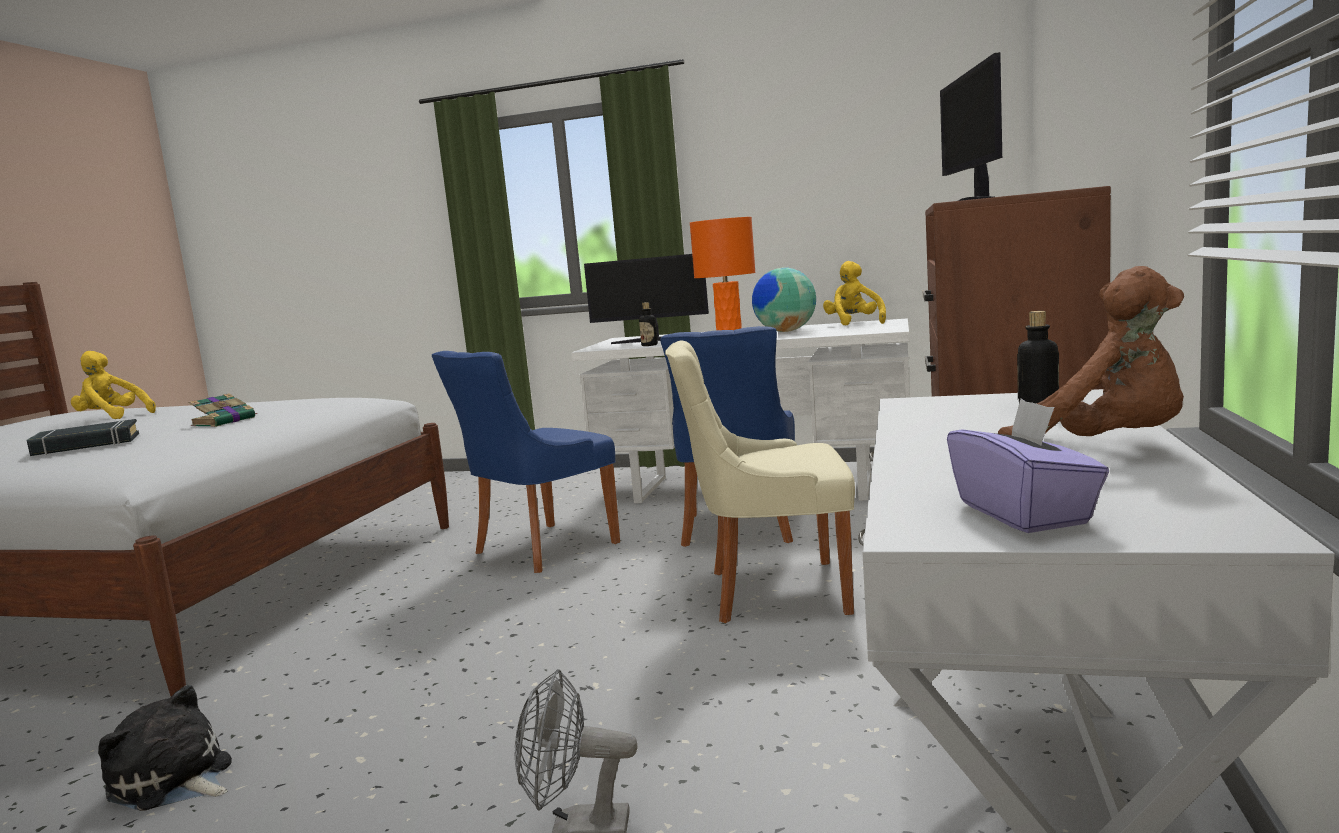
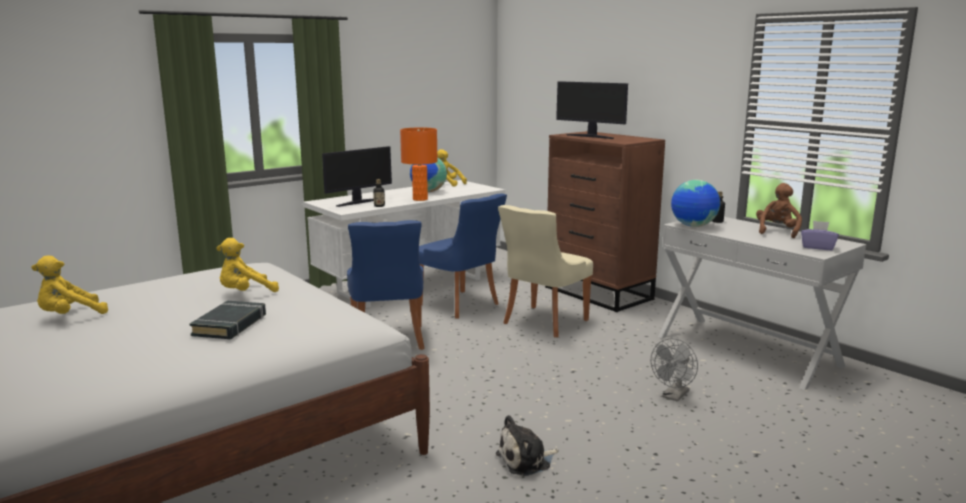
camera: 55 degrees left, 5 degrees up
book [189,393,257,427] -> yellow plush toy [216,238,279,292]
brown plush toy [998,266,1184,436] -> brown plush toy turned 45 degrees counterclockwise [756,183,802,239]
none -> globe [671,180,720,227]

